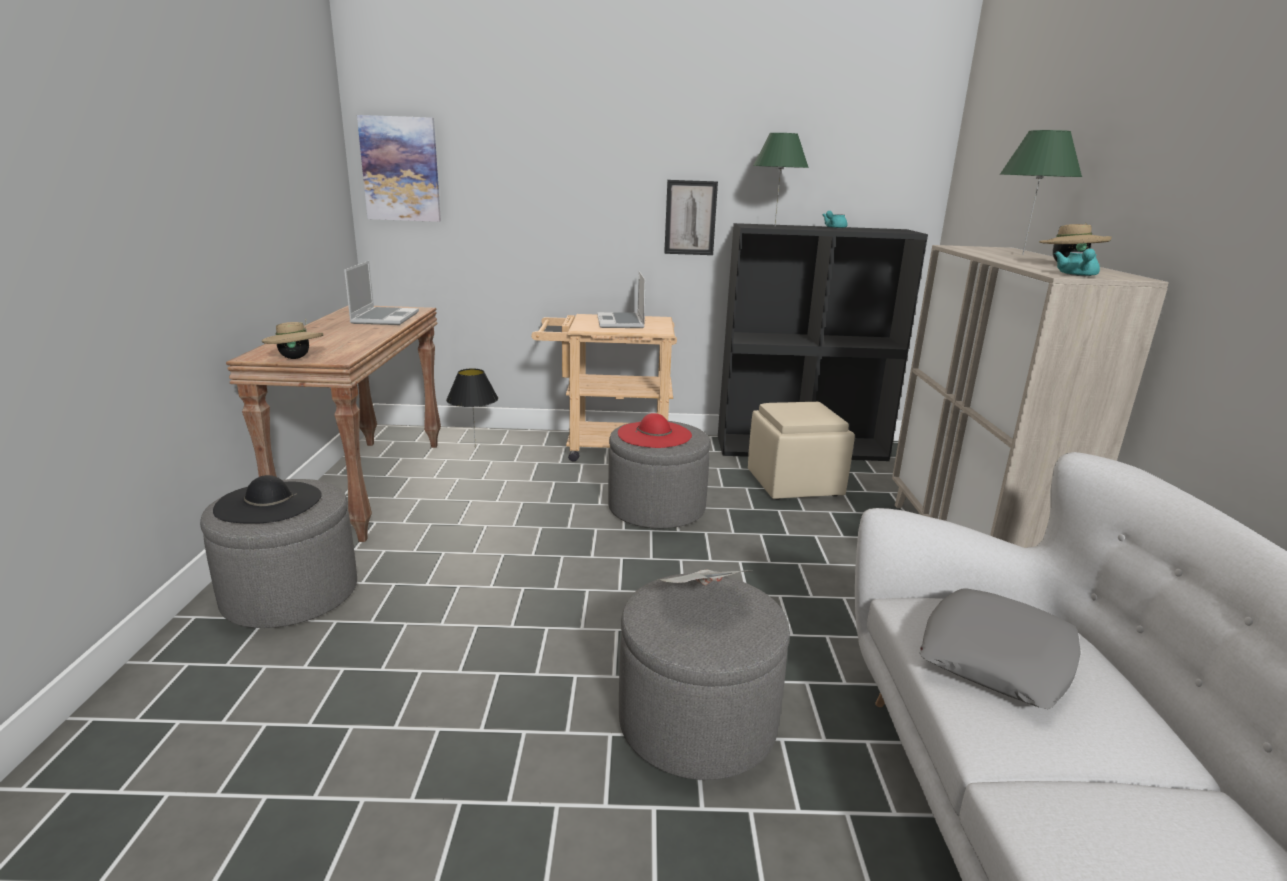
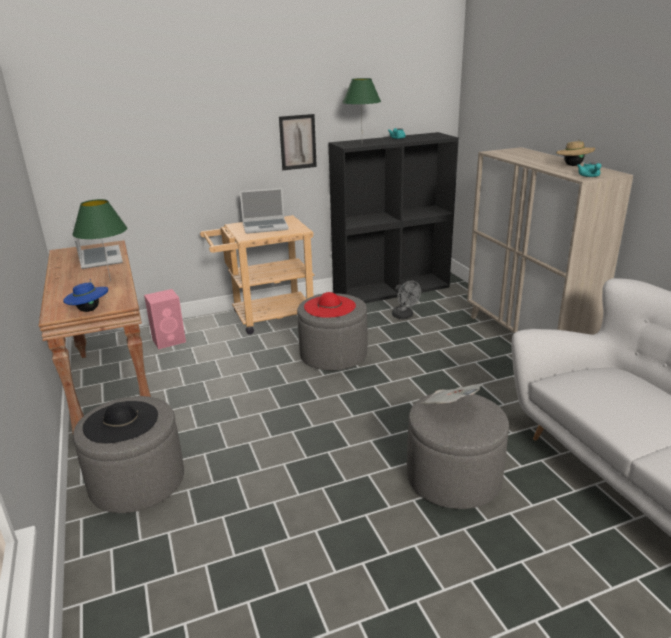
camera: 20 degrees left, 5 degrees up
beige hat [262,319,323,359] -> blue hat [63,279,108,312]
picture [357,115,441,222] -> none
black table lamp [446,368,498,448] -> pink speaker [144,289,186,349]
laptop [597,271,646,328] -> laptop turned 75 degrees counterclockwise [240,188,289,234]
beige ottoman [748,402,855,500] -> grey fan [392,281,421,319]
grey pillow [919,588,1081,709] -> none
green table lamp [1000,130,1082,255] -> green table lamp moved to [72,199,127,281]

